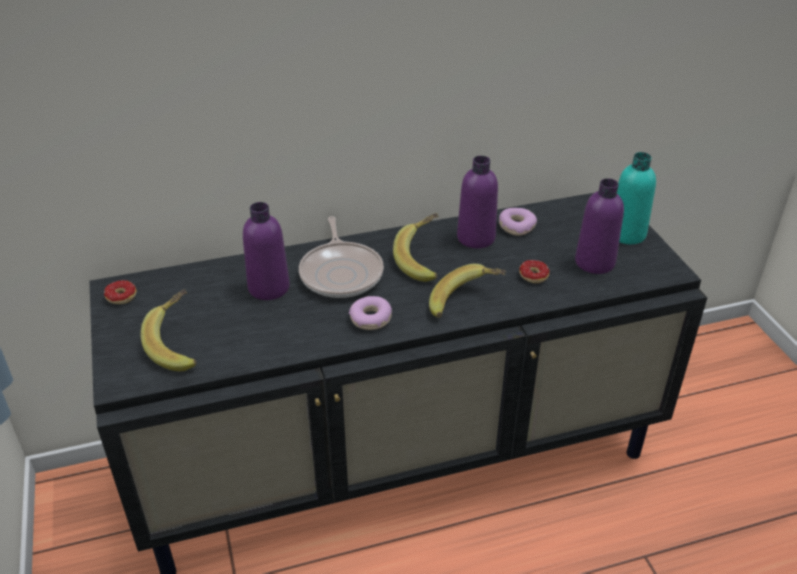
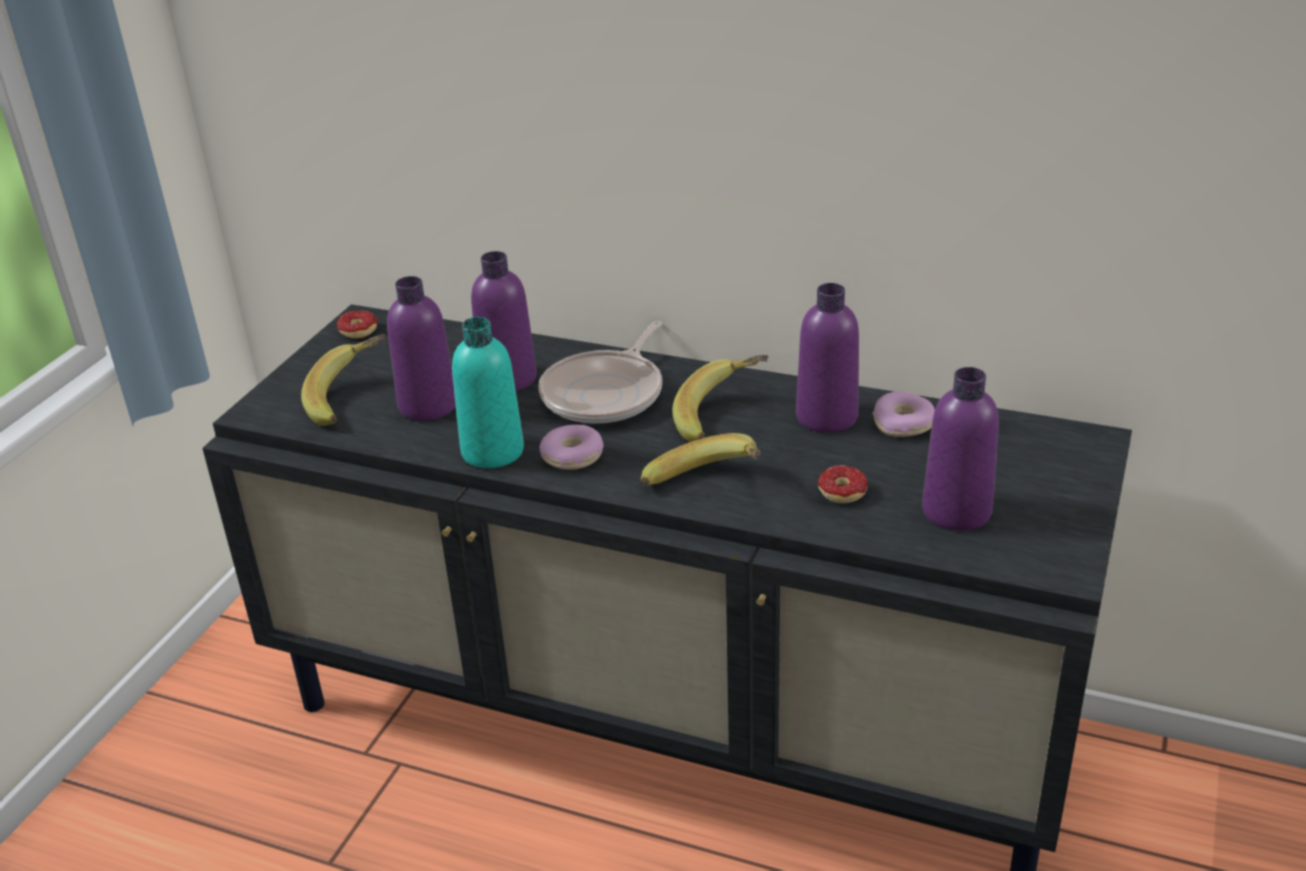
camera: 40 degrees right, 5 degrees down
turquoise bottle [617,152,656,244] -> turquoise bottle moved to [452,317,524,468]
none -> purple bottle [387,276,456,421]

